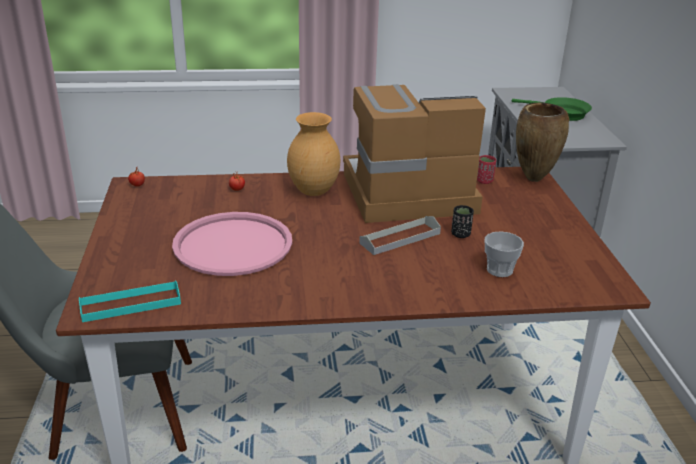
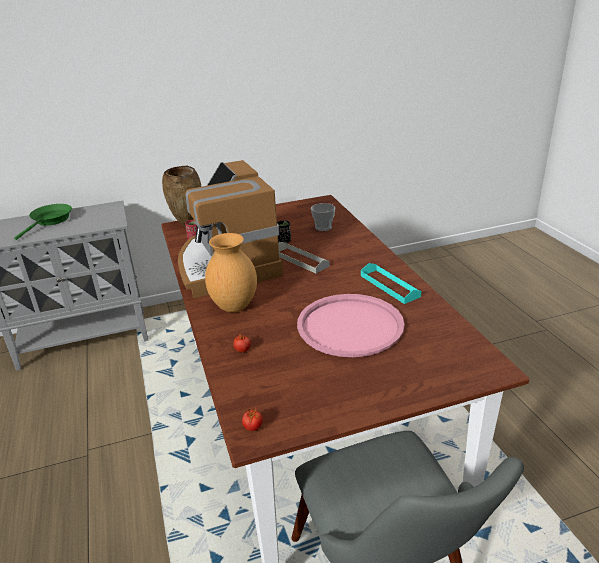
camera: 100 degrees left, 0 degrees up
turquoise tray [79,280,181,322] -> turquoise tray moved to [361,263,421,304]

